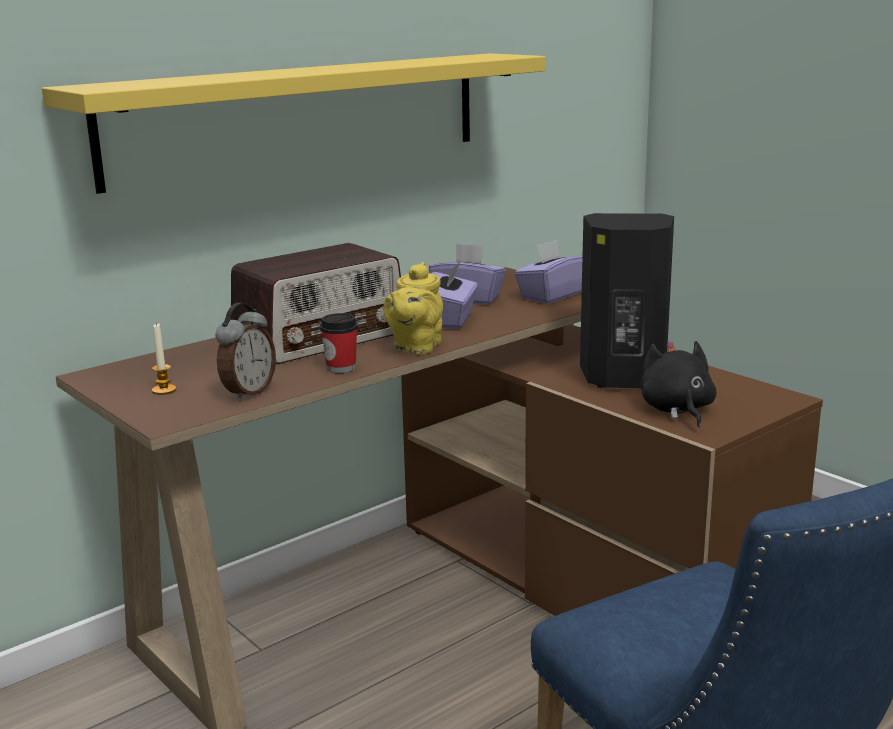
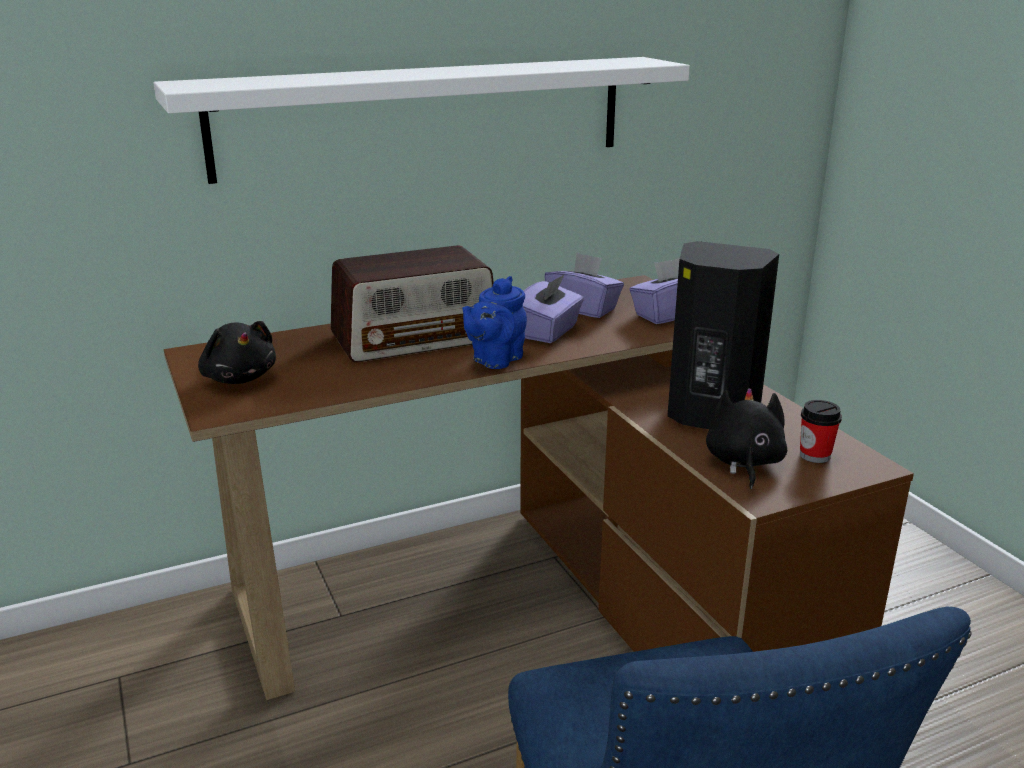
camera: 15 degrees right, 5 degrees up
yellow shelf [42,53,546,194] -> white shelf [154,57,690,184]
candle [152,323,176,395] -> black plush toy [198,321,276,384]
alarm clock [216,303,276,401] -> none
cup [320,313,358,373] -> cup moved to [800,400,842,463]
yellow teapot [383,262,443,355] -> blue teapot [462,276,527,369]

